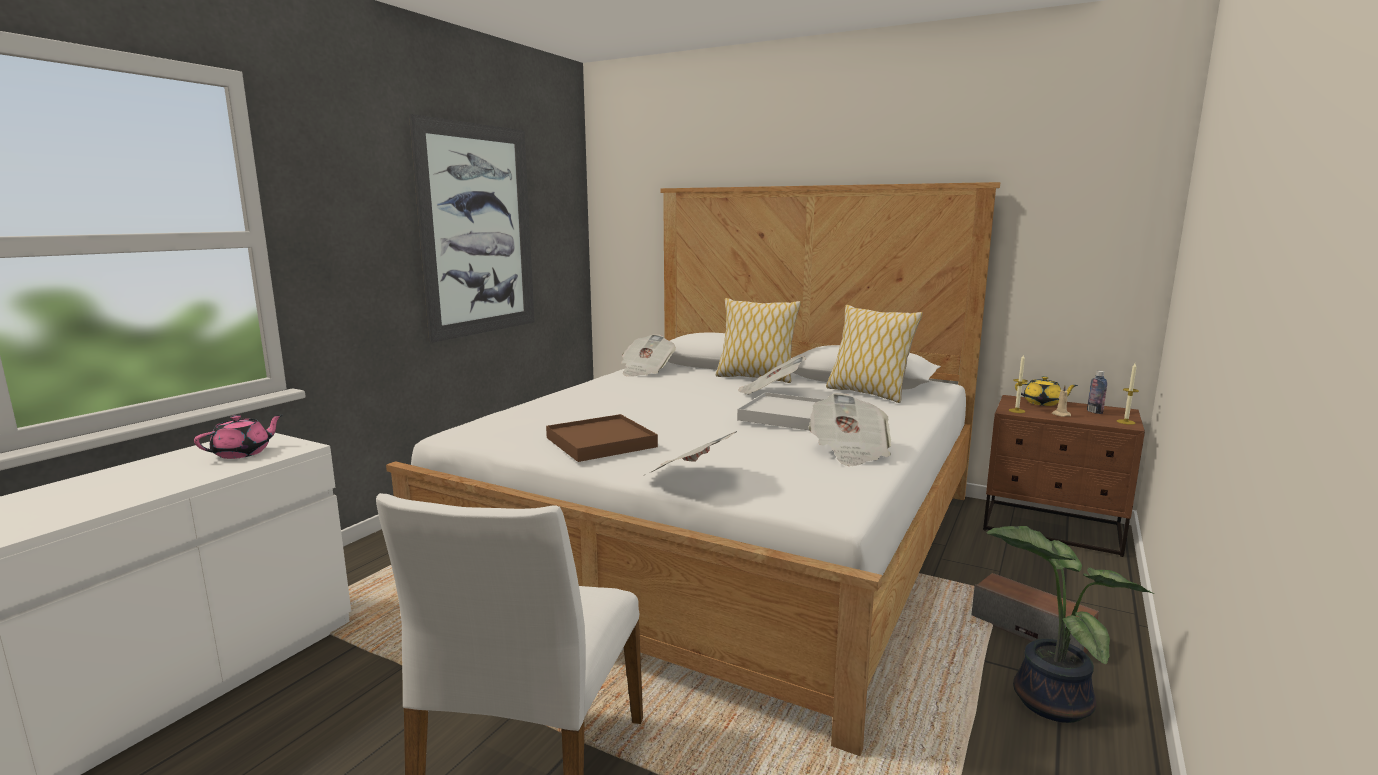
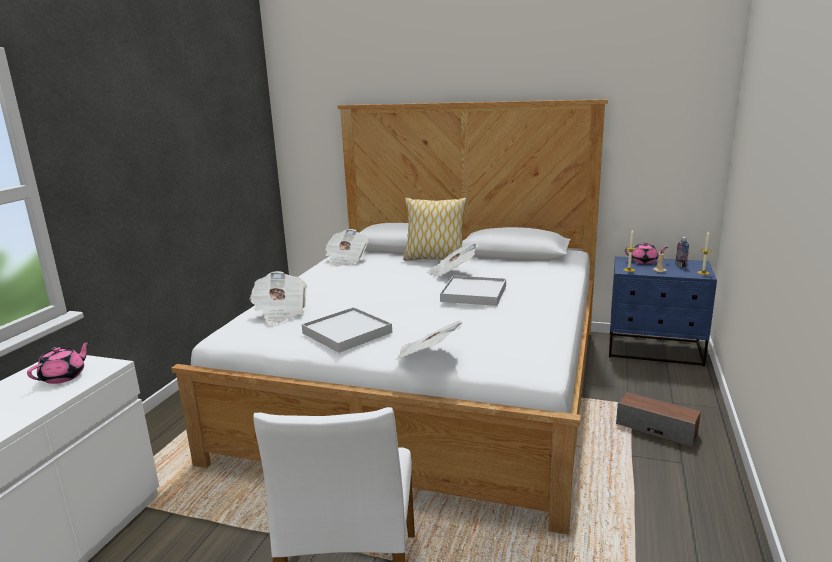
camera: 10 degrees left, 5 degrees up
picture [409,114,535,343] -> none
brown tray [546,414,658,462] -> white tray [302,307,392,353]
newspaper [809,393,891,466] -> newspaper moved to [249,271,307,324]
pillow [826,305,923,403] -> none
brown nightstand [983,395,1145,557] -> blue nightstand [609,256,717,367]
potted plant [986,526,1154,723] -> none
yellow teapot [1015,376,1078,406] -> pink teapot [625,242,668,264]

